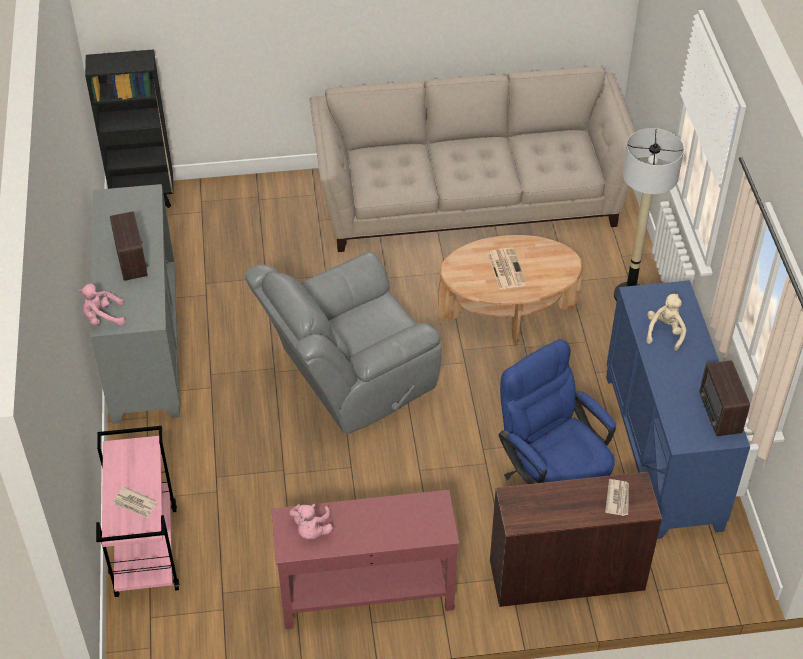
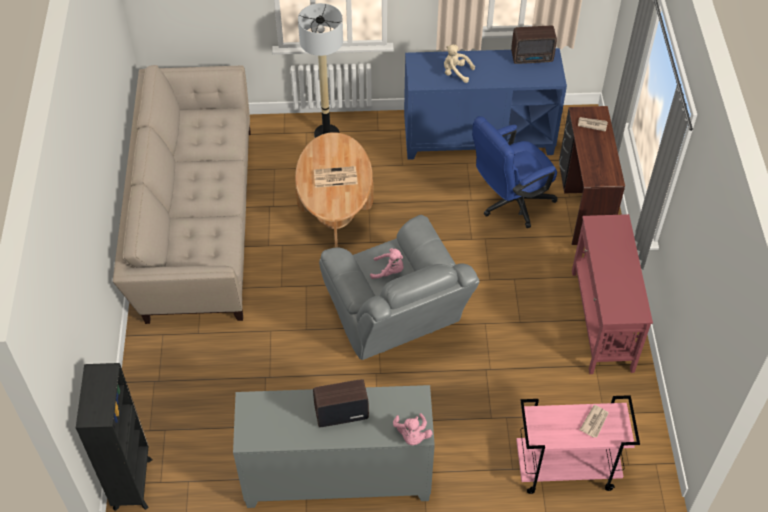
camera: 85 degrees left, 5 degrees up
pink plush toy [290,504,333,539] -> pink plush toy moved to [370,248,404,279]

